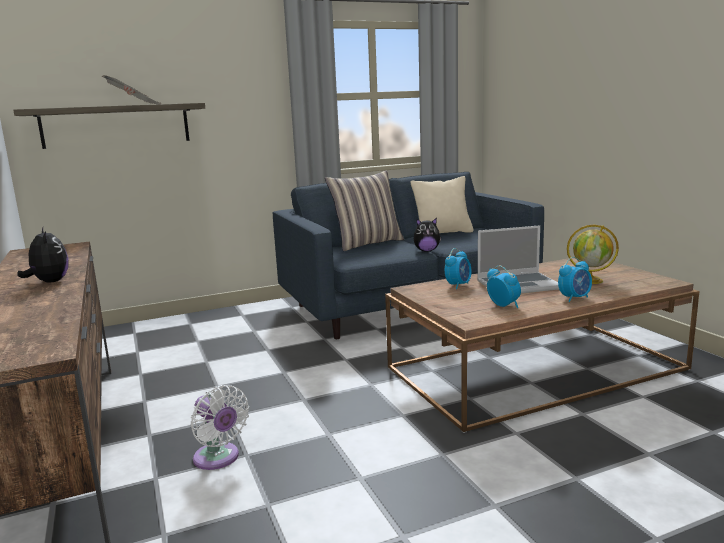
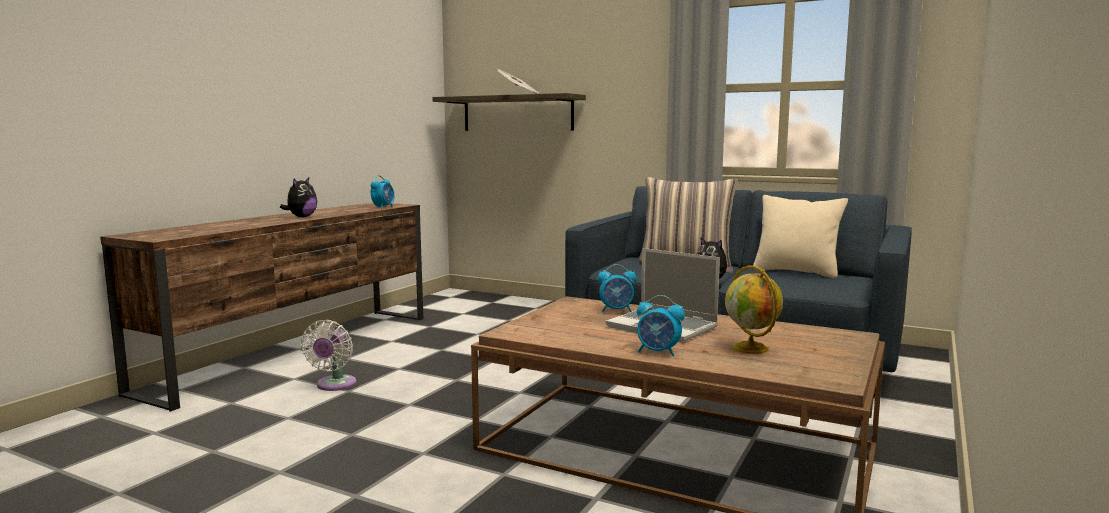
camera: 50 degrees right, 5 degrees down
alarm clock [487,265,521,308] -> alarm clock moved to [371,175,394,209]

